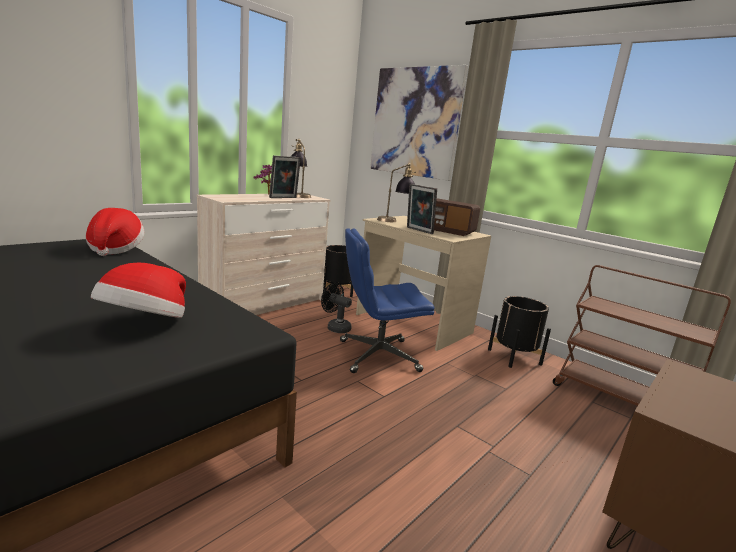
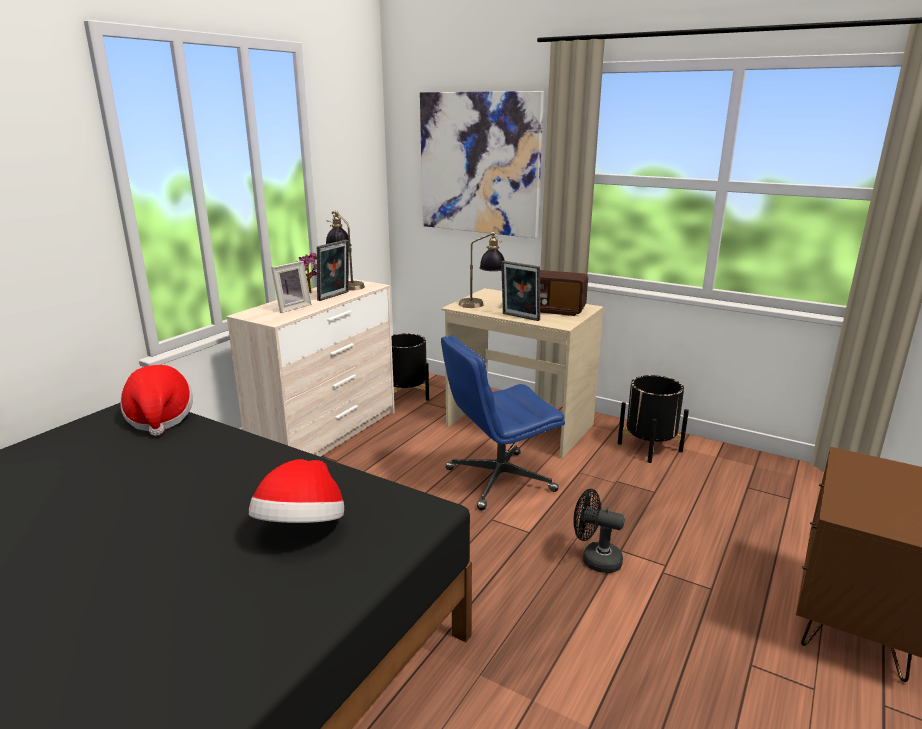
camera: 10 degrees left, 5 degrees up
black fan [321,283,352,333] -> black fan moved to [573,489,625,573]
brown cart [553,265,731,406] -> none
none -> picture frame [271,261,312,313]

